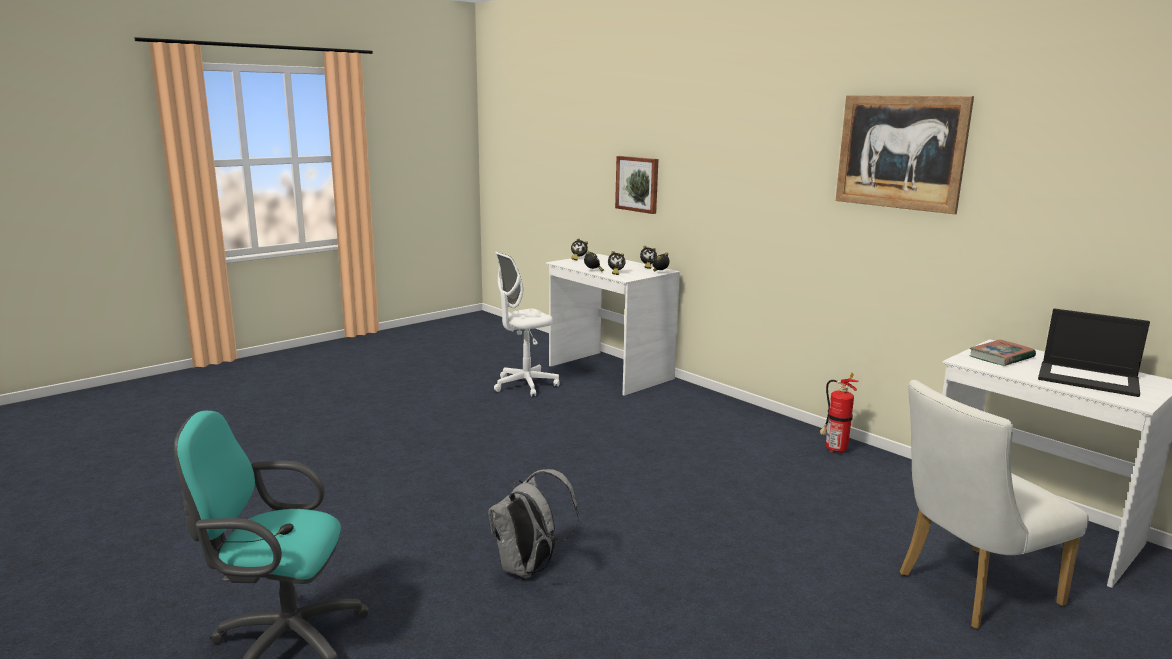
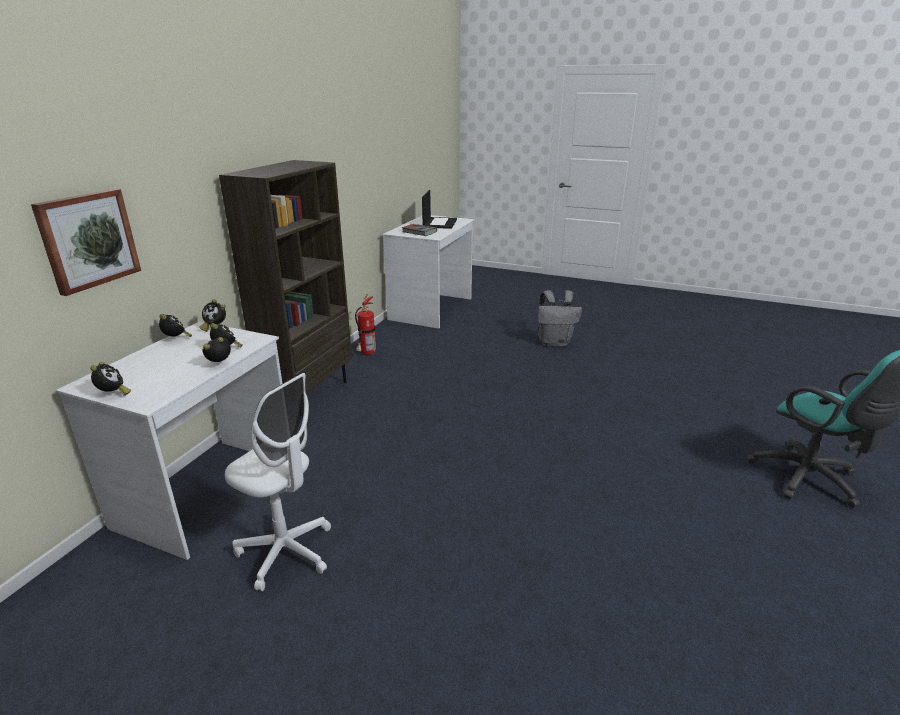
camera: 115 degrees left, 10 degrees up
grey backpack [488,469,579,578] -> grey backpack moved to [538,290,582,347]
picture [835,95,974,214] -> none
white chair [900,380,1089,629] -> none
none -> brown bookcase [219,160,352,394]

